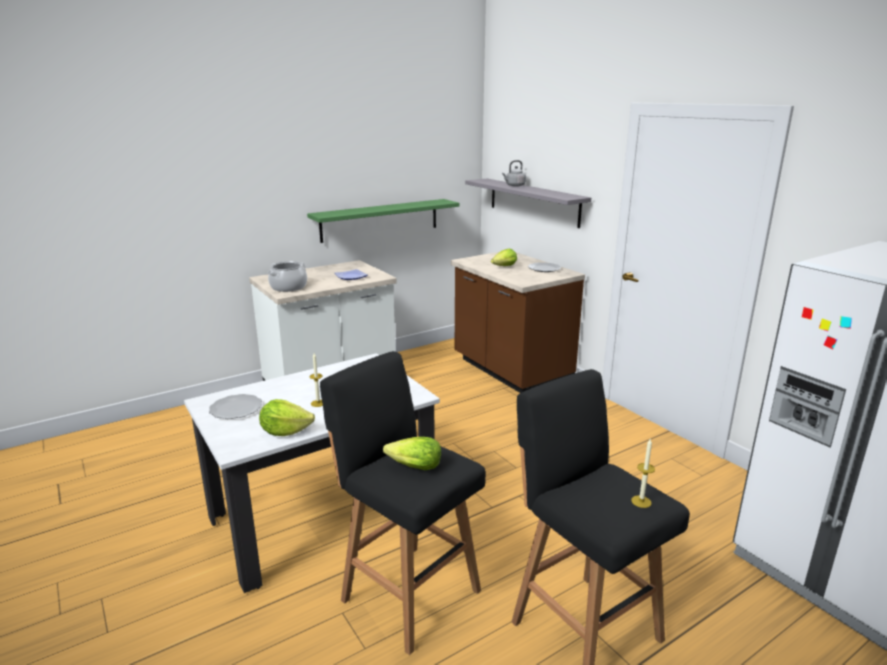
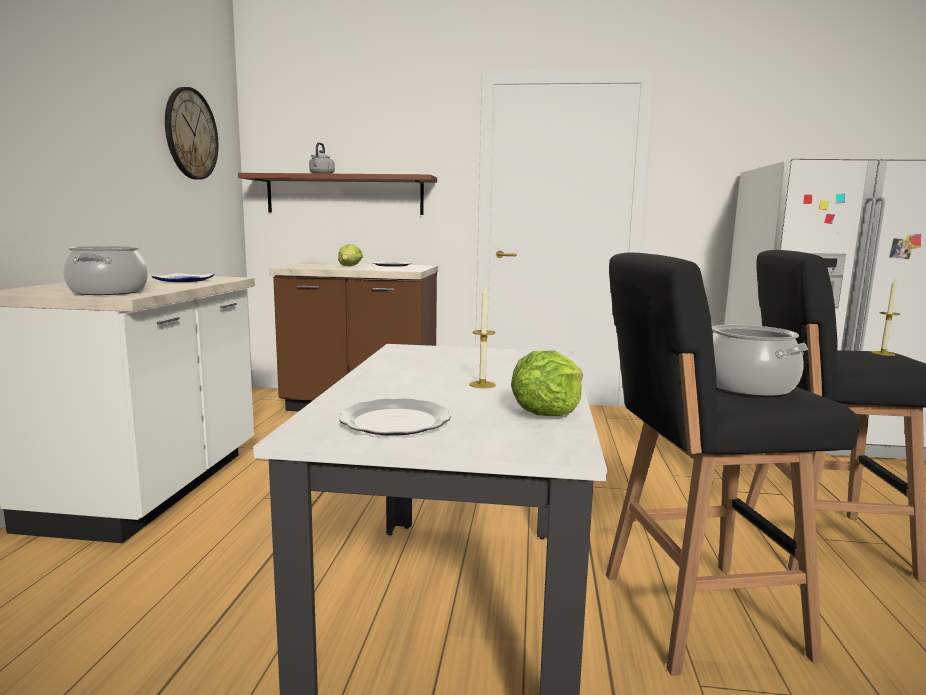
camera: 50 degrees left, 10 degrees down
green shelf [307,199,459,243] -> none
lettuce [383,437,441,470] -> cooking pot [712,325,808,396]
grey shelf [465,179,591,228] -> brown shelf [238,173,437,215]
none -> wall clock [165,87,218,180]

